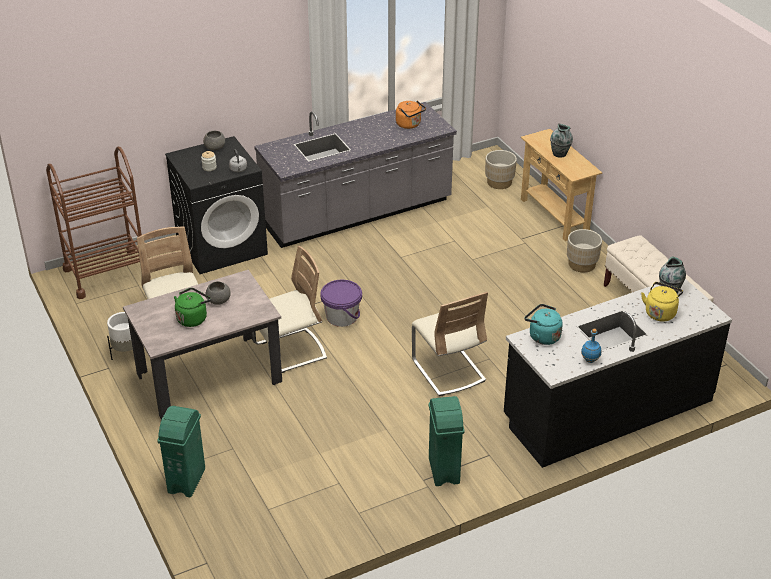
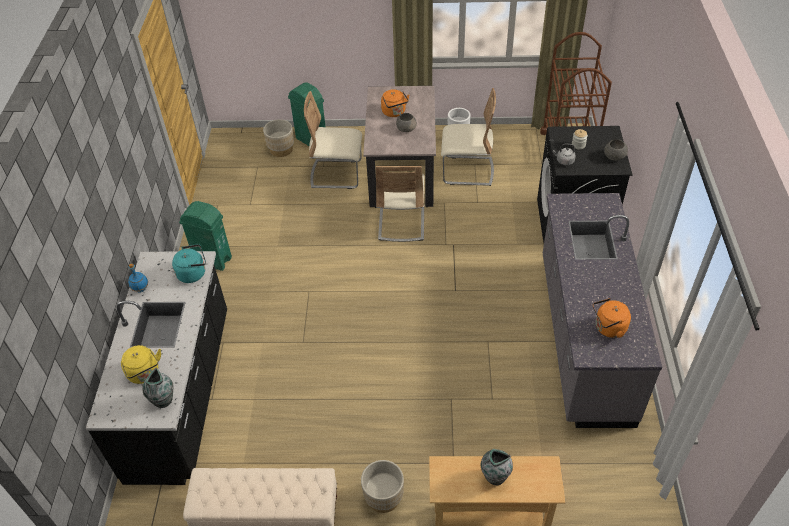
camera: 120 degrees right, 10 degrees up
green kettle [174,288,211,327] -> orange kettle [381,89,409,117]
purple bucket [320,280,362,327] -> none
beige chair [412,292,488,396] -> beige chair moved to [304,91,362,189]
beige planter [485,150,517,189] -> beige planter moved to [263,119,294,157]

